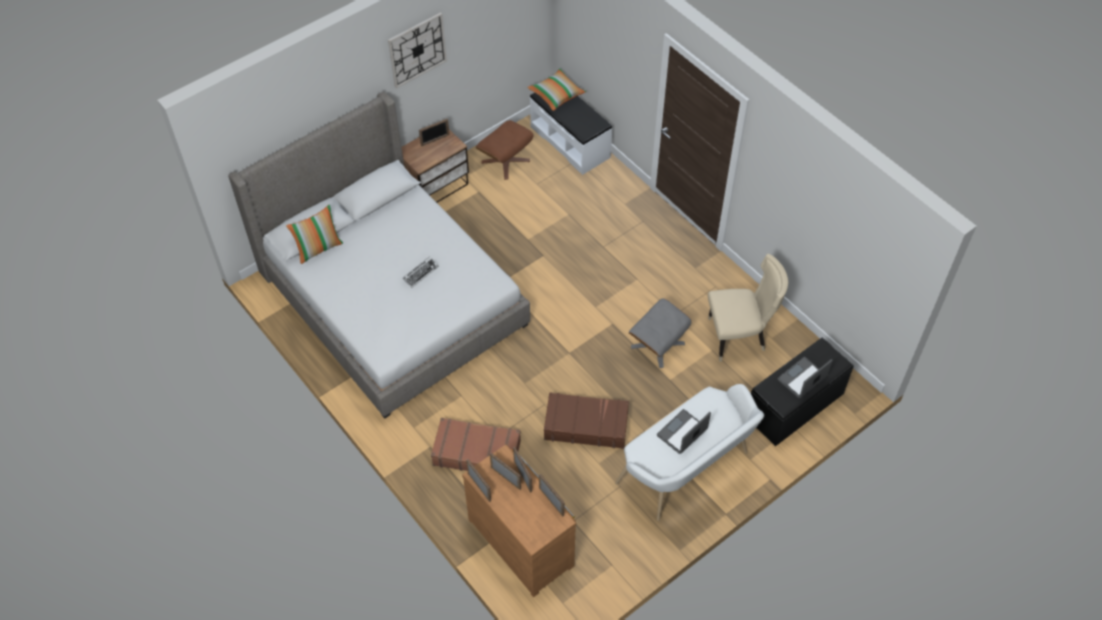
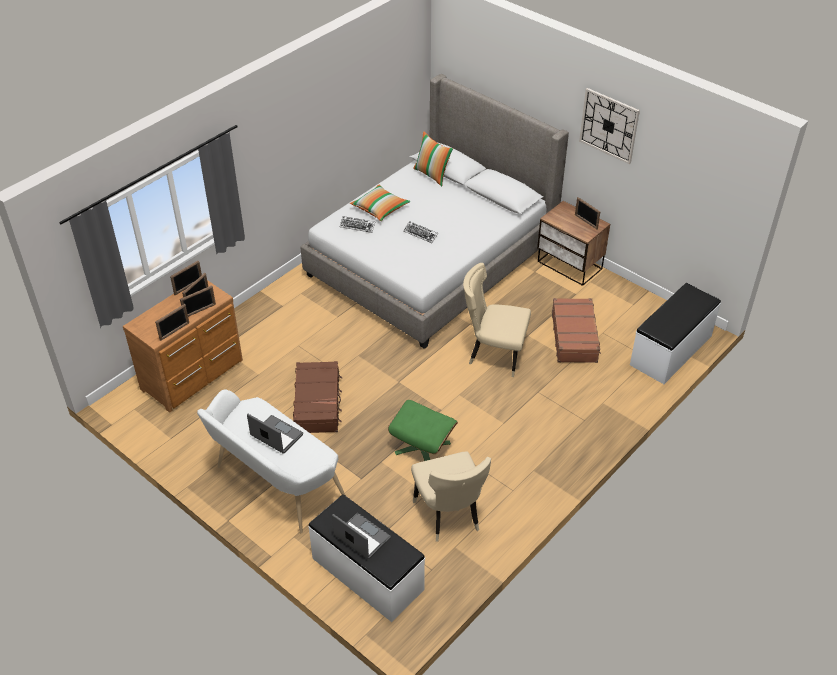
camera: 80 degrees right, 10 degrees down
brown suitcase [431,418,521,471] -> brown suitcase moved to [552,298,601,363]
brown ottoman [476,120,534,180] -> none
pillow [527,69,586,111] -> pillow moved to [350,184,410,221]
grey ottoman [629,298,692,368] -> green ottoman [388,400,458,461]
black bench [751,338,854,446] -> white bench [308,494,425,622]
none -> keyboard [339,216,375,233]
none -> beige chair [463,263,531,377]

